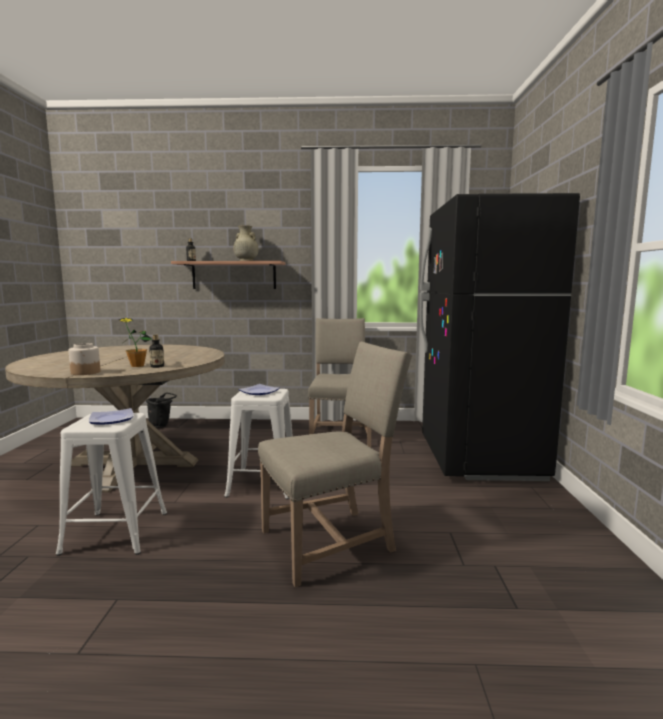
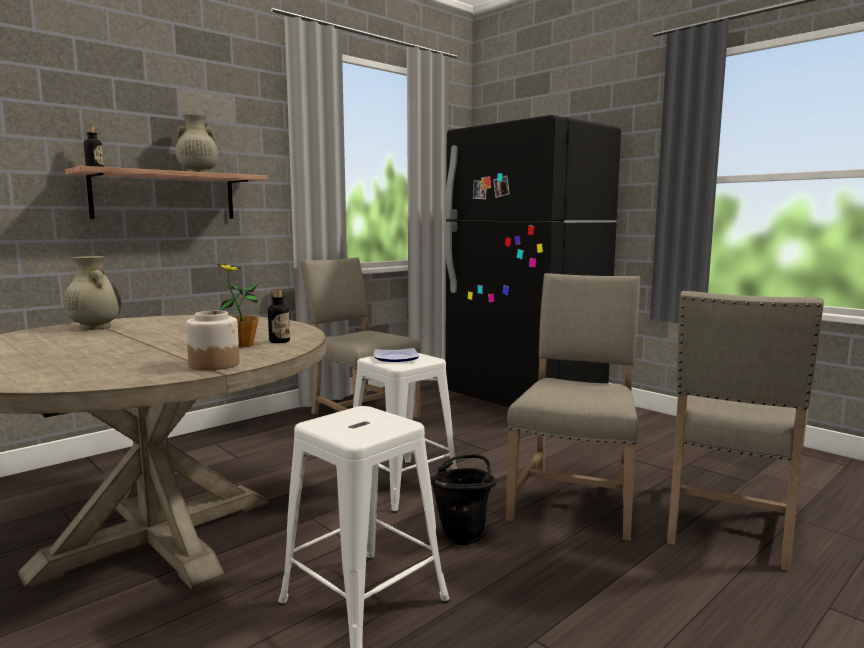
camera: 45 degrees left, 0 degrees up
plate [89,408,134,424] -> none
black bucket [146,393,177,428] -> black bucket moved to [430,455,497,545]
none -> beige vase [63,256,122,330]
none -> beige chair [667,291,824,571]

